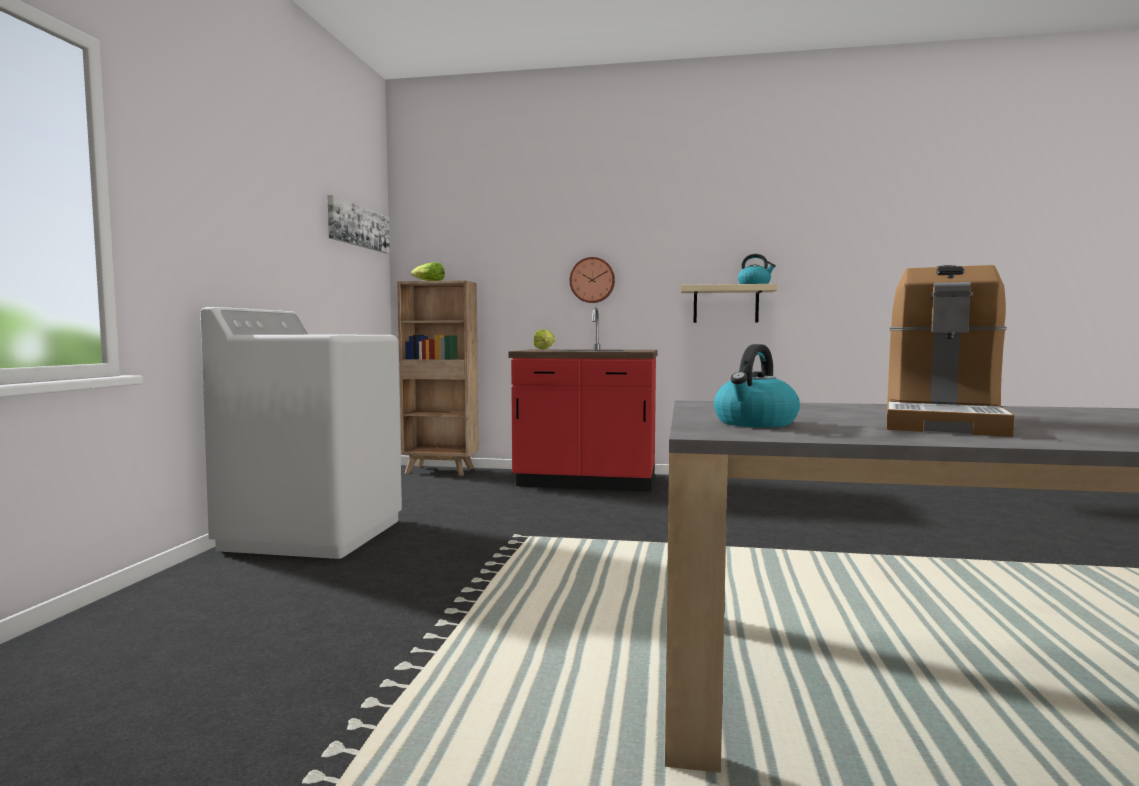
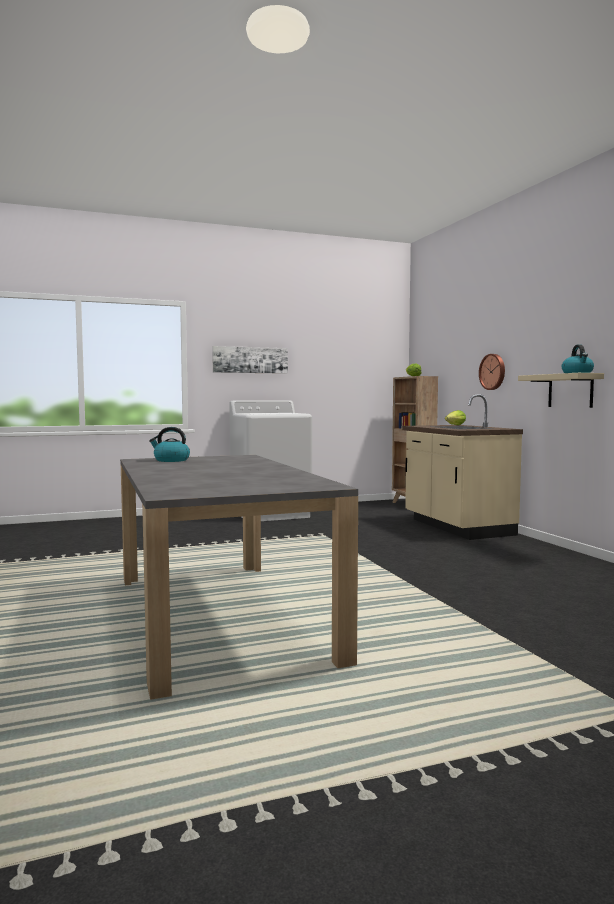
camera: 60 degrees right, 0 degrees up
picture [327,195,390,253] -> picture moved to [212,346,288,374]
red counter [508,307,658,492] -> beige counter [402,394,523,540]
coffee machine [886,265,1015,437] -> none

